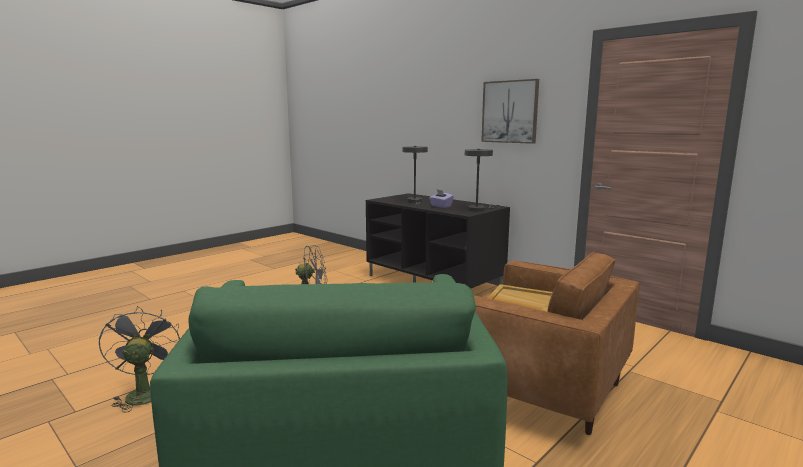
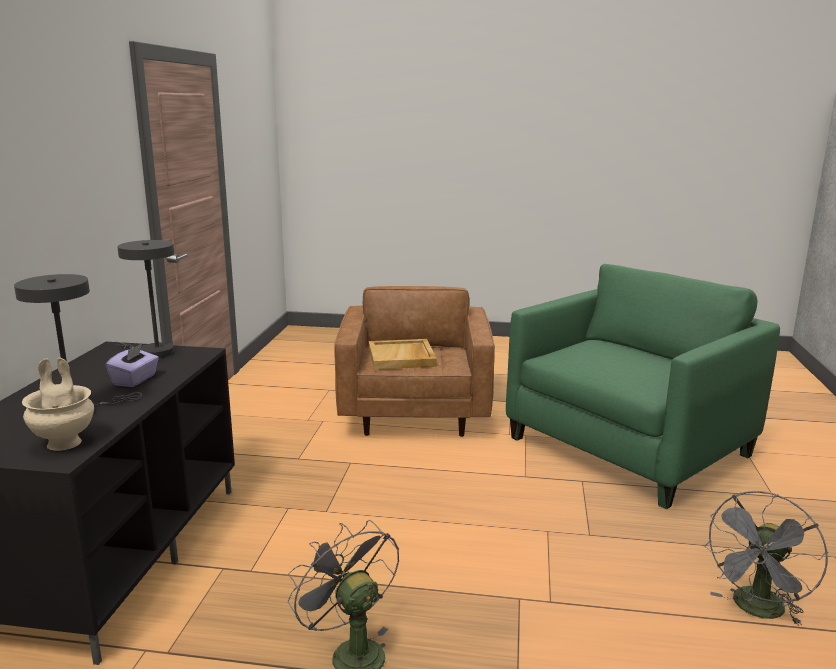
camera: 125 degrees left, 5 degrees up
picture [481,79,539,144] -> none
none -> beige vase [22,357,94,451]

